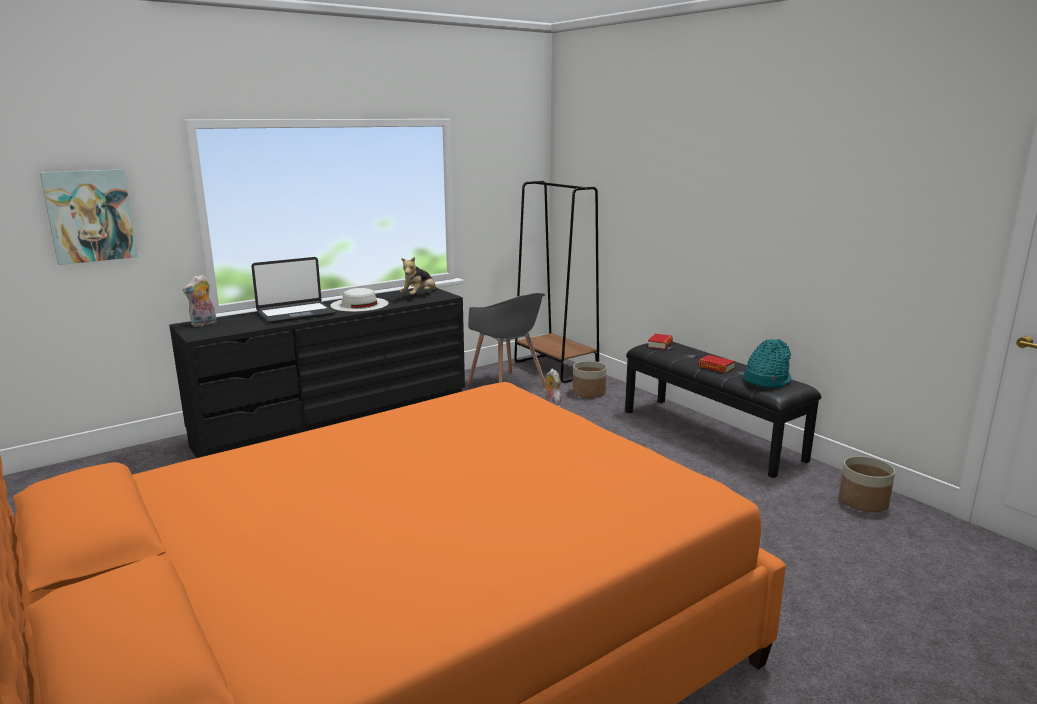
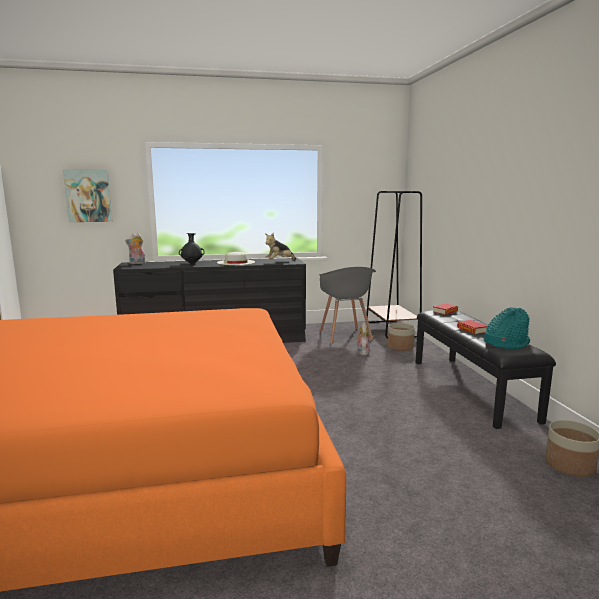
camera: 25 degrees right, 5 degrees down
laptop [251,257,336,324] -> black vase [179,233,205,264]

